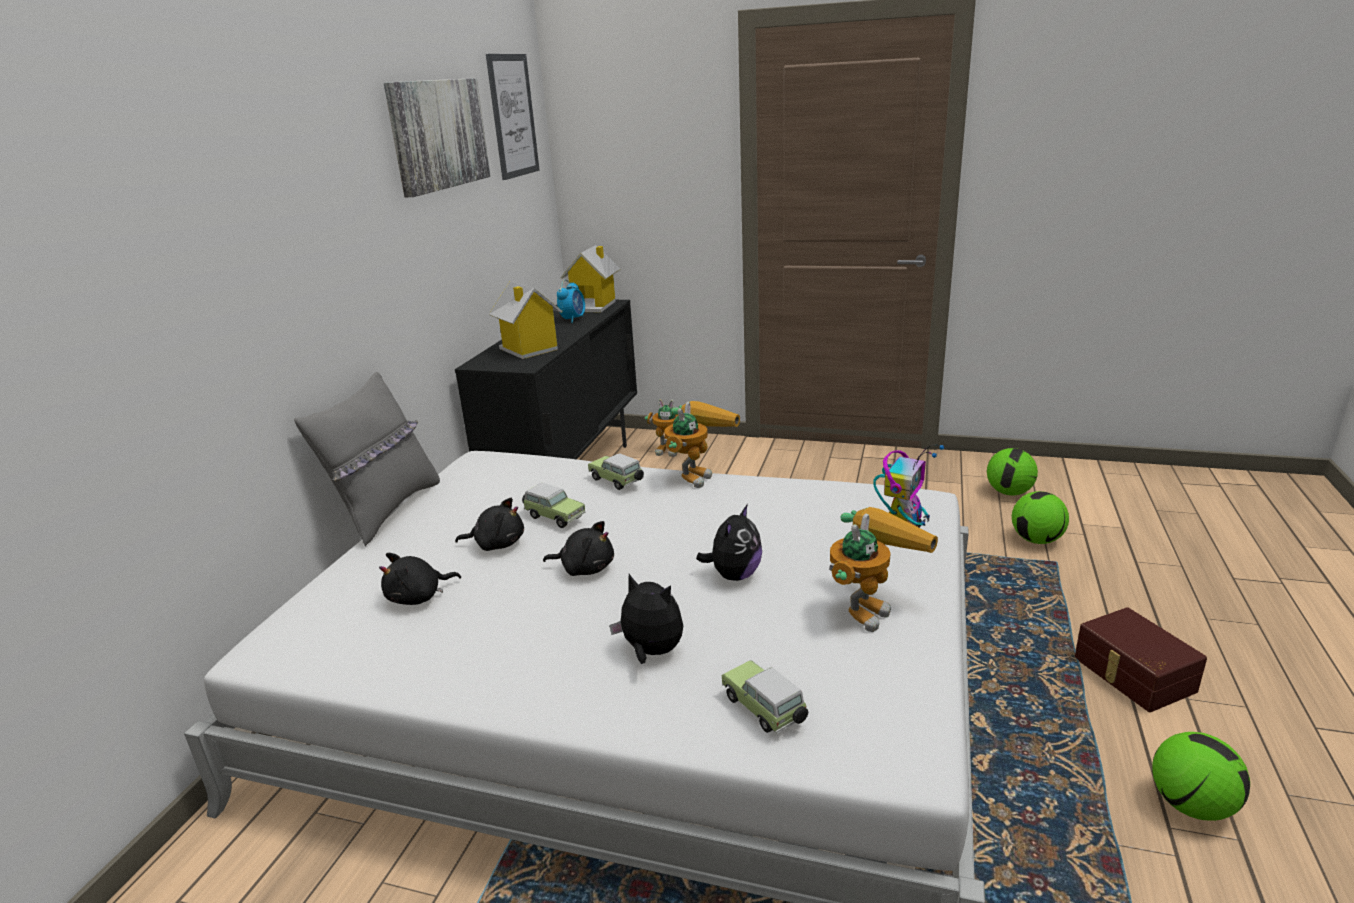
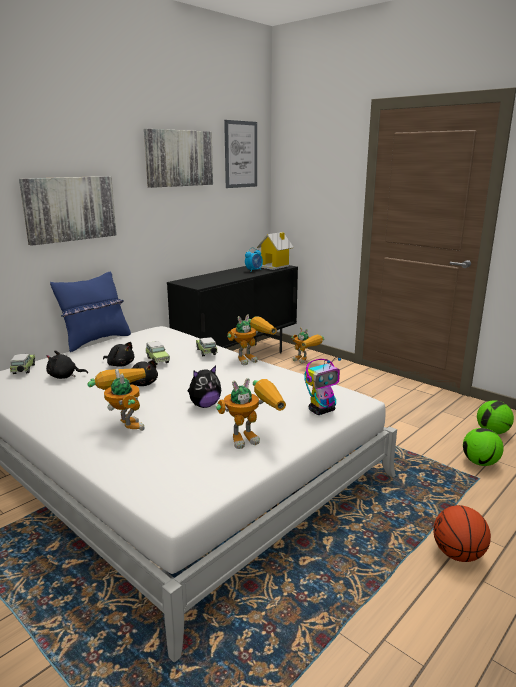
camera: 25 degrees right, 5 degrees down
grey pillow [294,372,440,546] -> blue pillow [50,272,131,352]
toy house [489,281,563,359] -> none
plush toy [609,574,683,664] -> toy robot [87,368,146,431]
toy car [722,660,808,733] -> toy car moved to [10,354,35,374]
brown storage box [1075,607,1207,712] -> basketball [433,505,491,562]
football [1152,732,1250,821] -> none
none -> picture [19,176,117,246]

